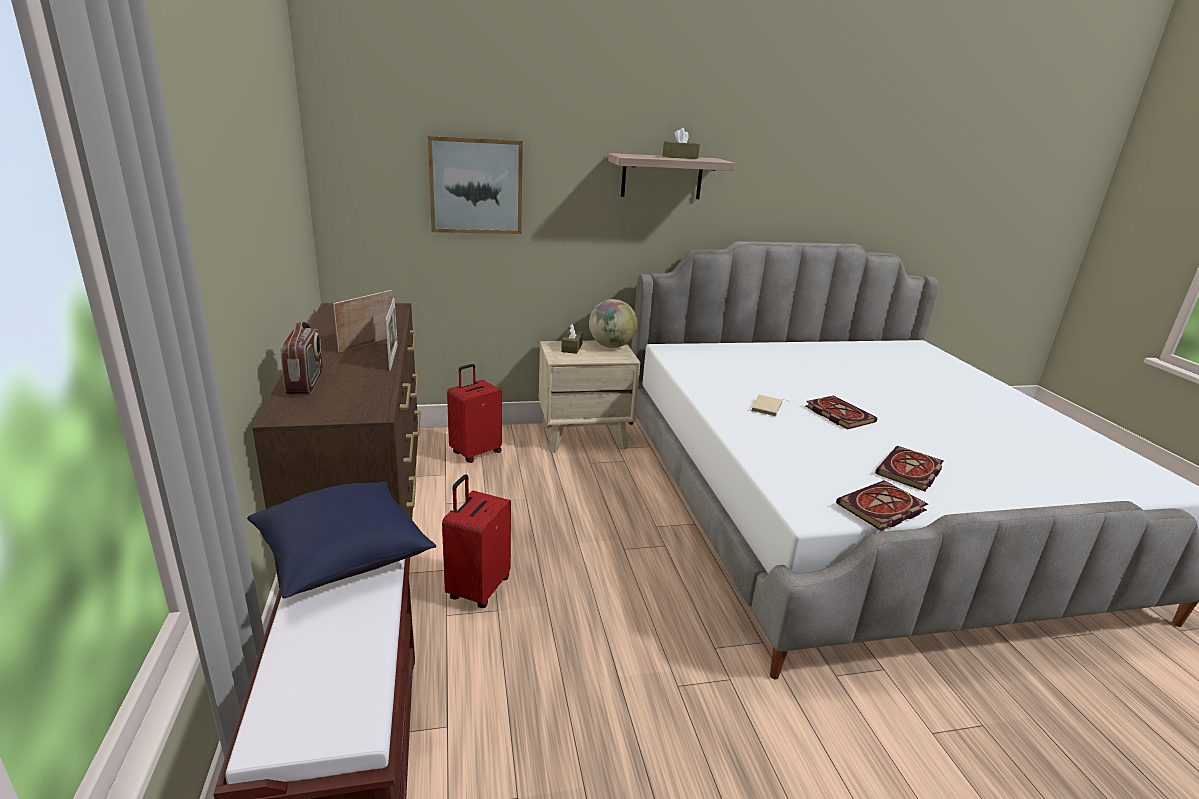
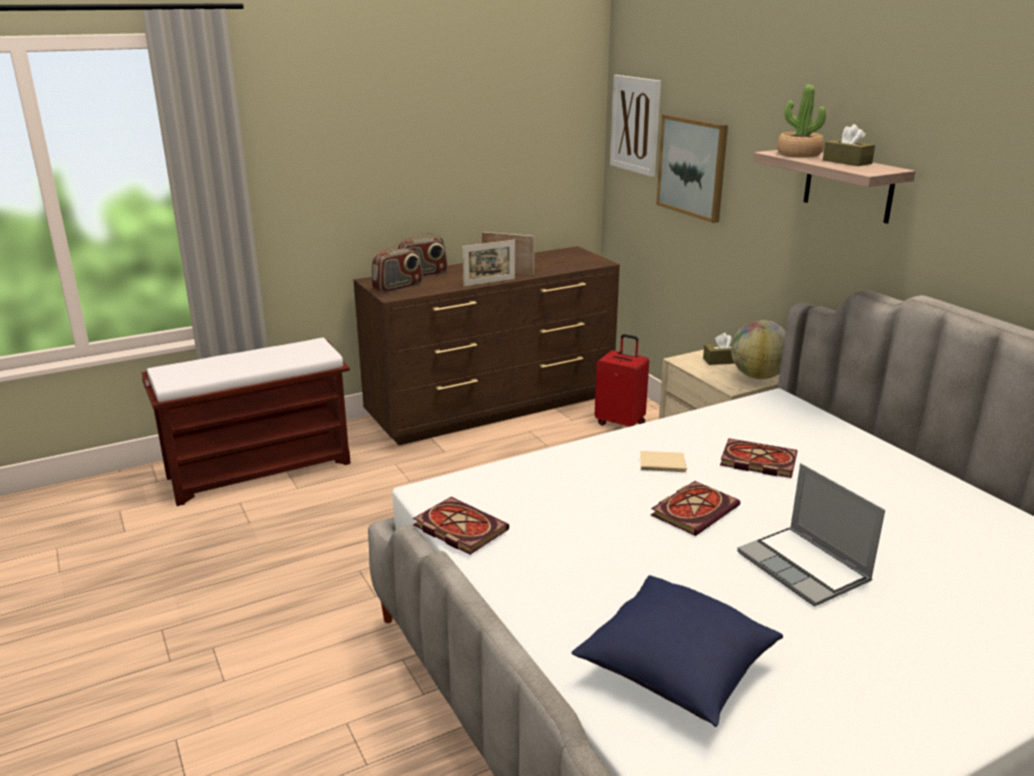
camera: 75 degrees right, 0 degrees up
blue pillow [247,481,436,598] -> blue pillow moved to [571,575,783,727]
red suitcase [442,475,511,608] -> none
book [875,446,943,491] -> book moved to [720,438,797,478]
none -> radio [371,243,423,293]
none -> picture [610,75,661,177]
none -> laptop [737,463,885,606]
none -> potted plant [777,85,826,157]

